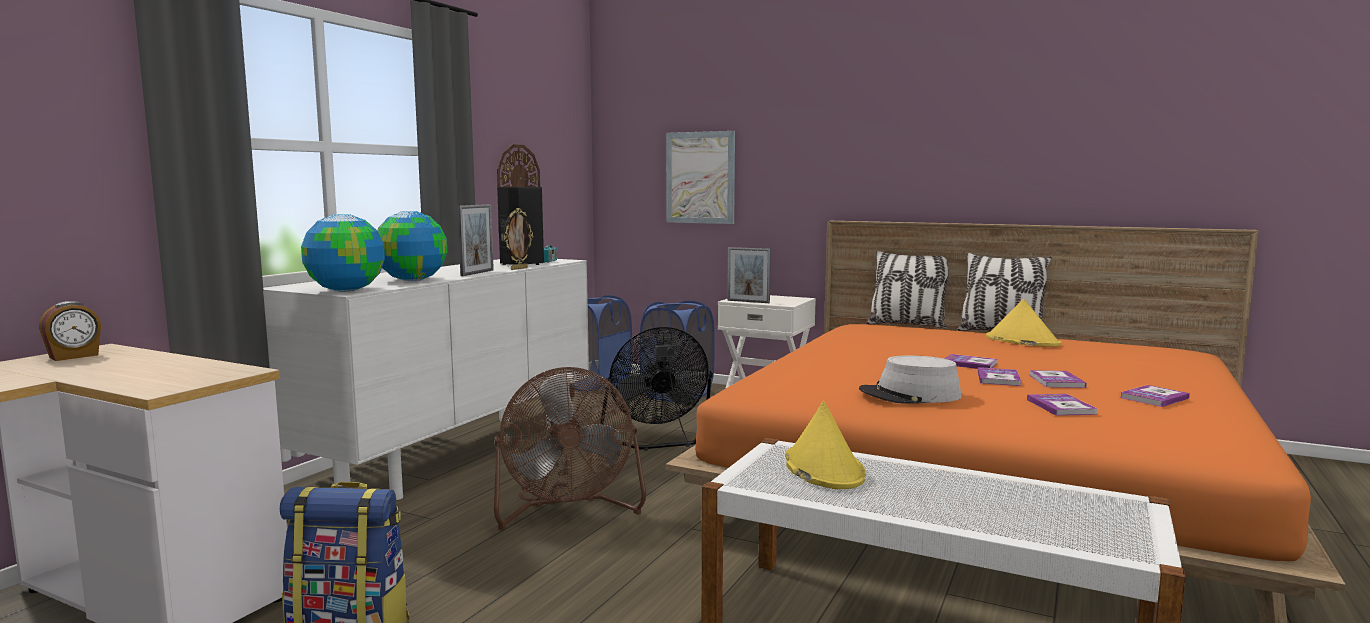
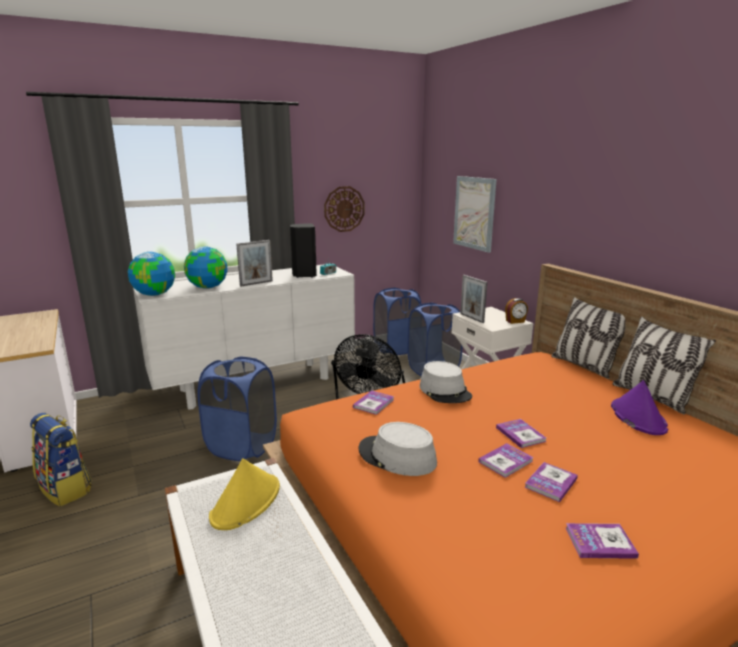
camera: 35 degrees right, 10 degrees up
alarm clock [39,301,101,361] -> alarm clock moved to [505,298,528,324]
brown fan [494,367,646,530] -> blue laundry basket [197,356,277,461]
picture frame [504,208,533,270] -> none
yellow hat [986,299,1062,347] -> purple hat [611,380,668,435]
book [1027,394,1098,416] -> book moved to [353,390,394,415]
none -> grey hat [420,361,472,403]

